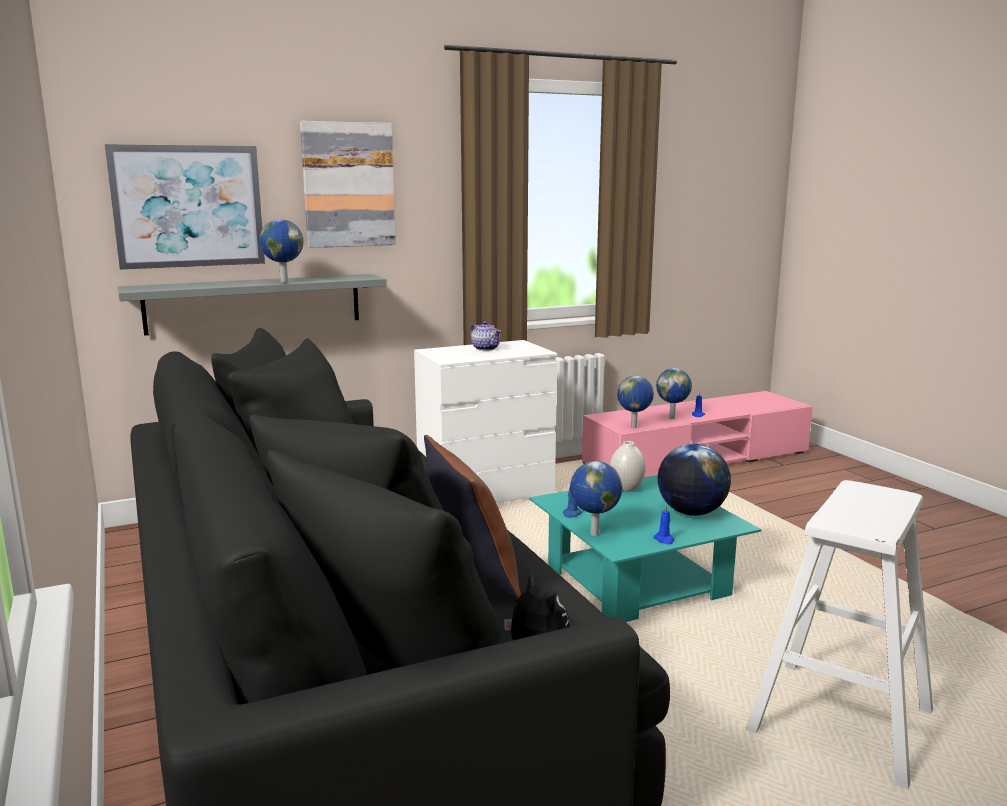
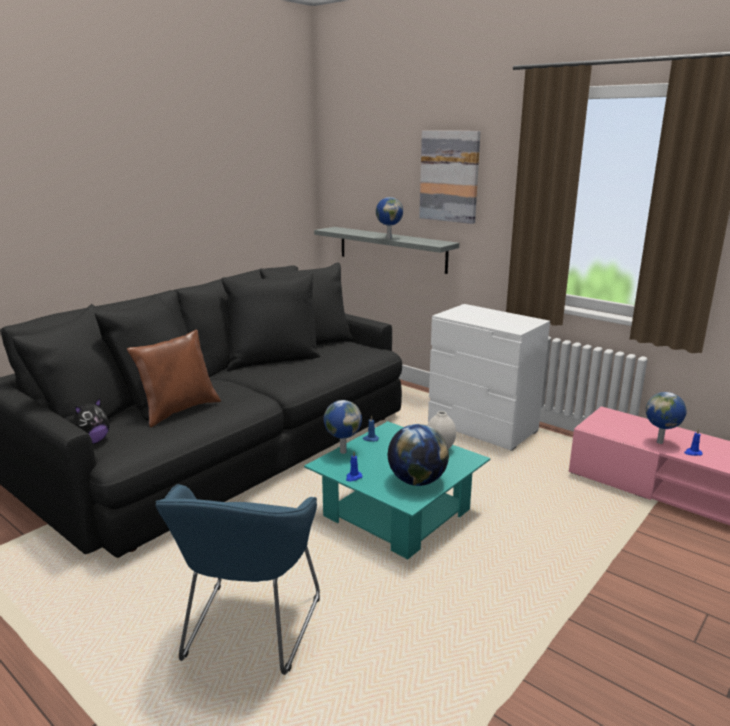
camera: 65 degrees right, 5 degrees up
picture [105,144,265,270] -> none
teapot [470,321,501,351] -> none
globe [617,376,654,428] -> none
white stool [745,480,933,790] -> blue armchair [155,484,320,675]

